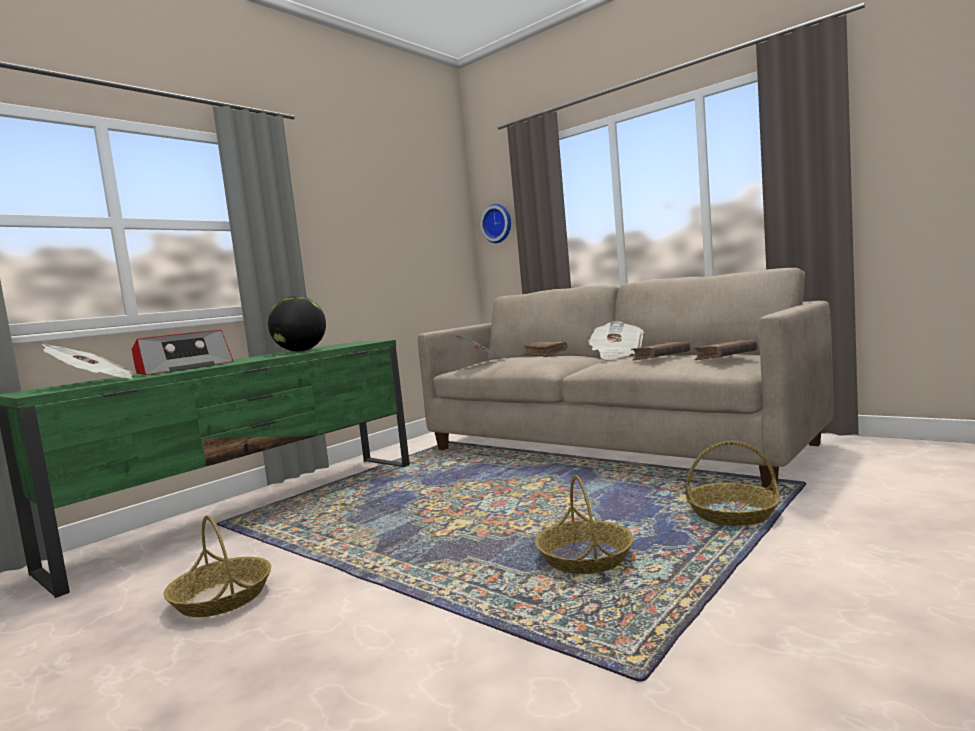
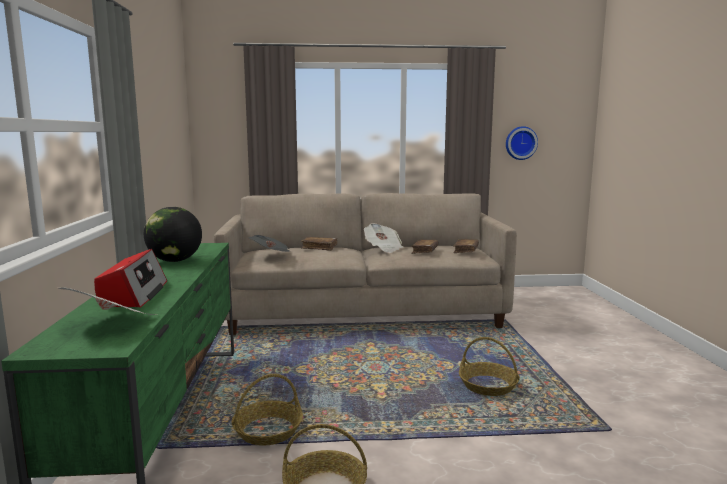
camera: 45 degrees left, 5 degrees up
wall clock [480,204,511,243] -> wall clock moved to [506,126,538,160]
basket [685,441,780,526] -> basket moved to [232,374,303,445]

